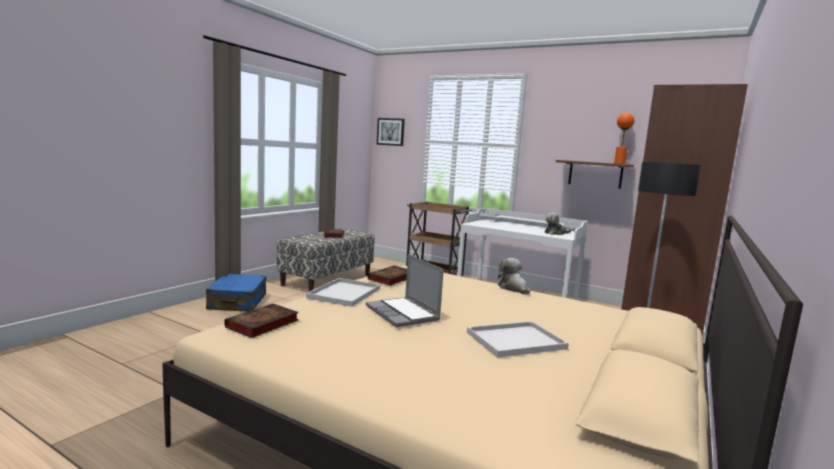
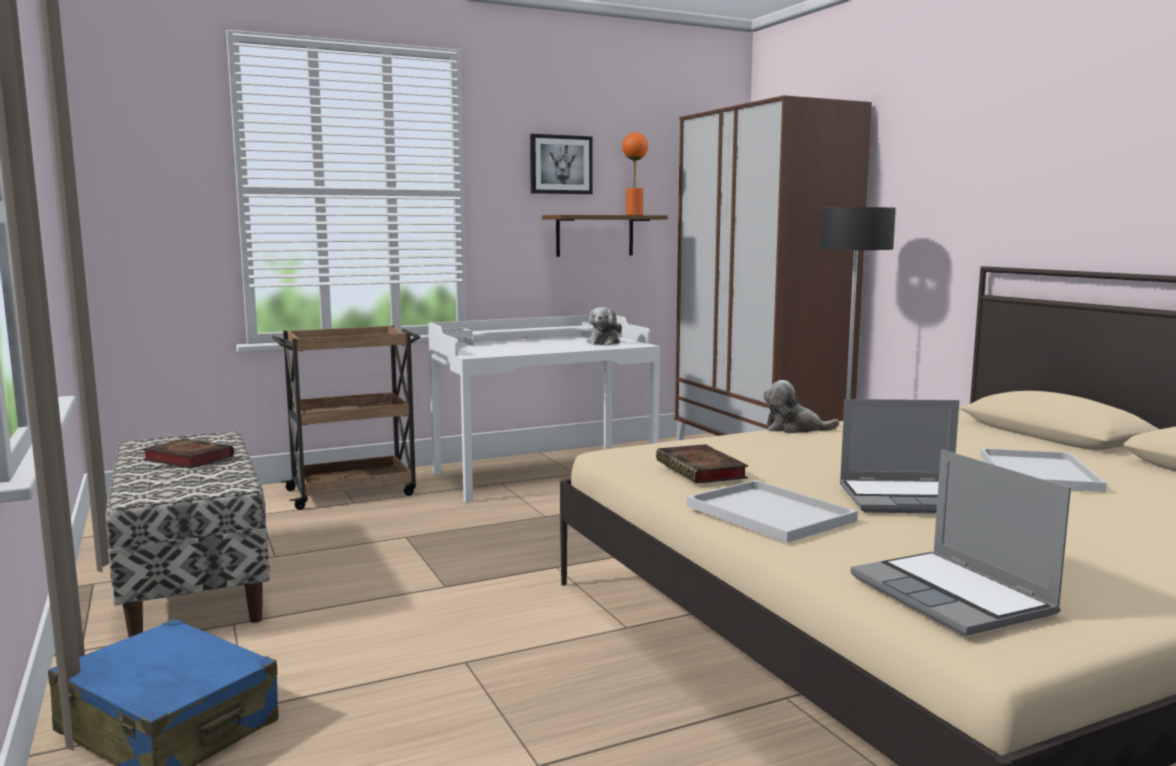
camera: 55 degrees left, 0 degrees up
book [224,303,299,338] -> laptop [851,449,1071,636]
picture [377,118,405,146] -> picture moved to [530,134,593,194]

